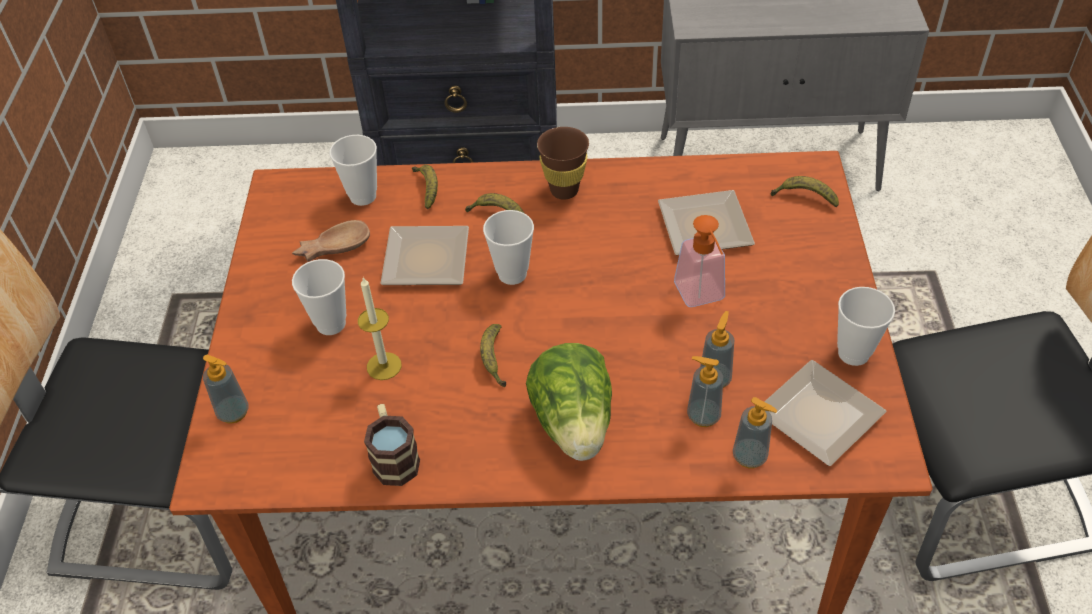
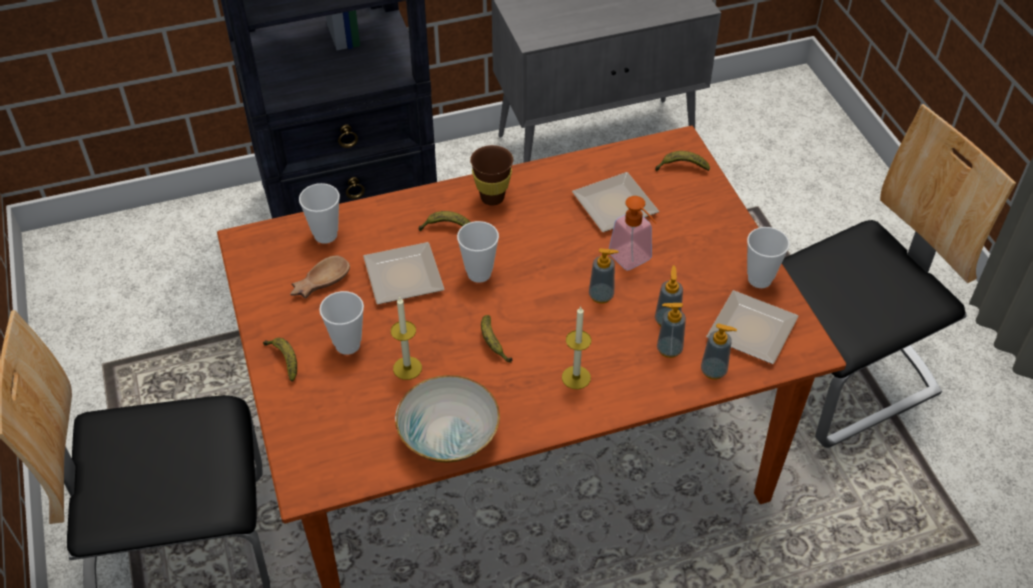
camera: 20 degrees left, 0 degrees up
soap dispenser [203,355,248,424] -> soap dispenser moved to [589,248,619,304]
mug [364,404,420,486] -> bowl [395,375,500,463]
banana [412,165,438,209] -> banana moved to [263,338,297,381]
lettuce [526,343,612,461] -> candle [562,307,591,389]

